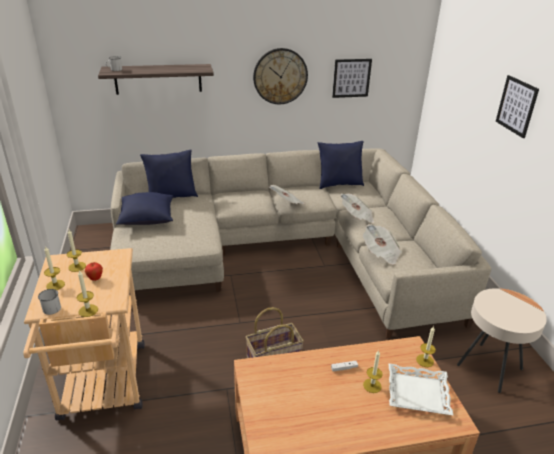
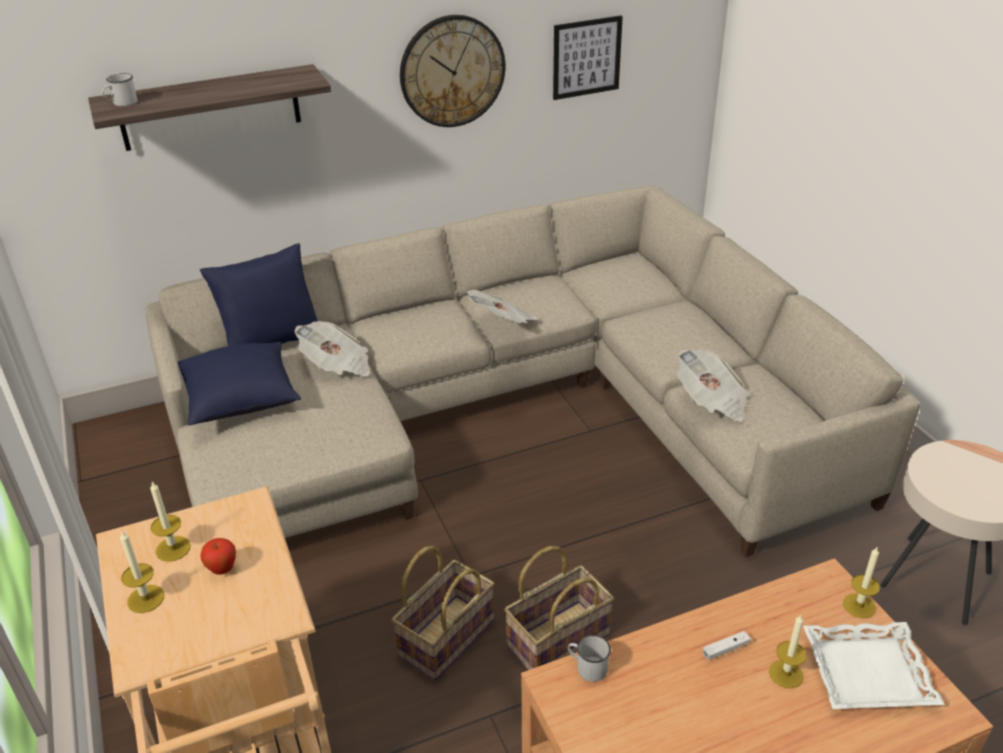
camera: 10 degrees left, 5 degrees up
white mug [38,289,61,315] -> white mug moved to [568,635,611,682]
candle [77,270,98,317] -> none
blue pillow [318,141,364,189] -> none
newspaper [340,193,374,223] -> newspaper moved to [295,321,370,376]
picture [496,75,539,138] -> none
none -> basket [391,546,495,680]

